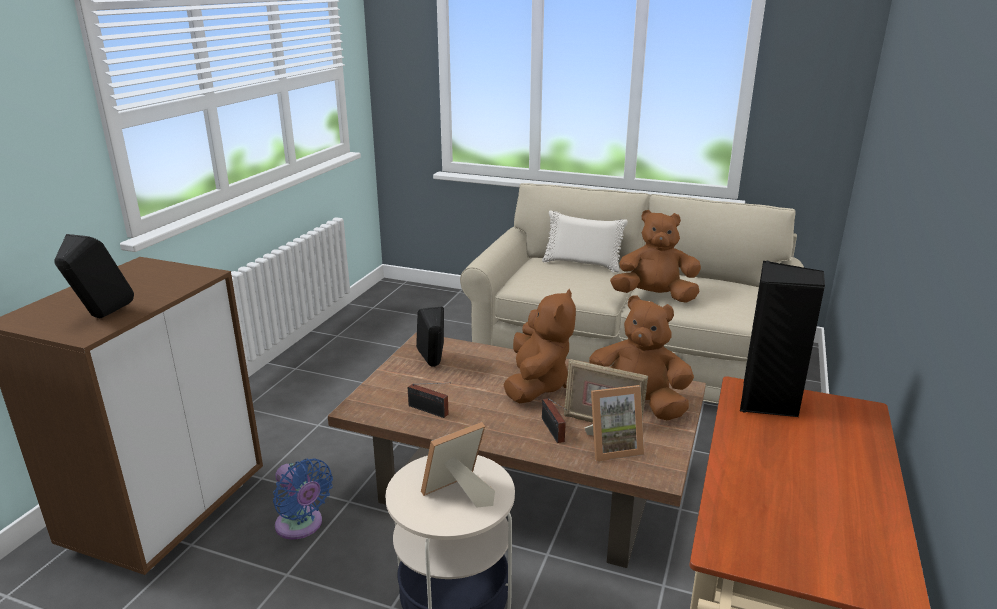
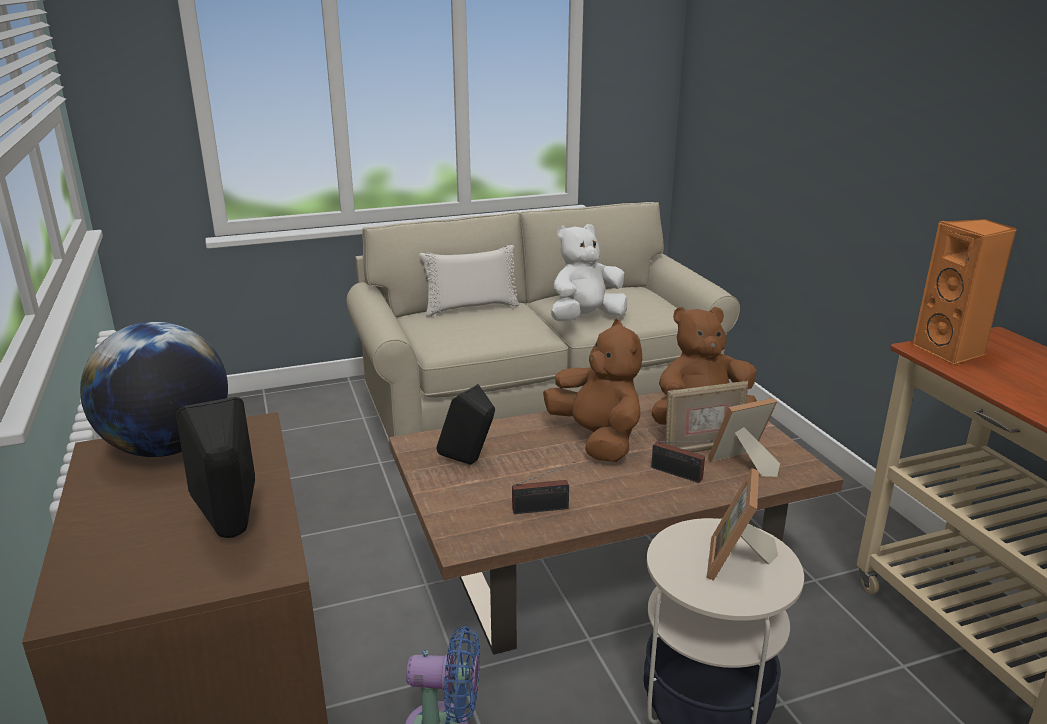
camera: 40 degrees left, 0 degrees up
picture frame [584,385,644,461] -> picture frame turned 150 degrees counterclockwise [708,398,780,477]
brown plush toy [610,210,701,303] -> white plush toy [551,224,627,321]
black speaker [740,260,825,417] -> orange speaker [913,219,1017,365]
none -> globe [80,322,228,457]

